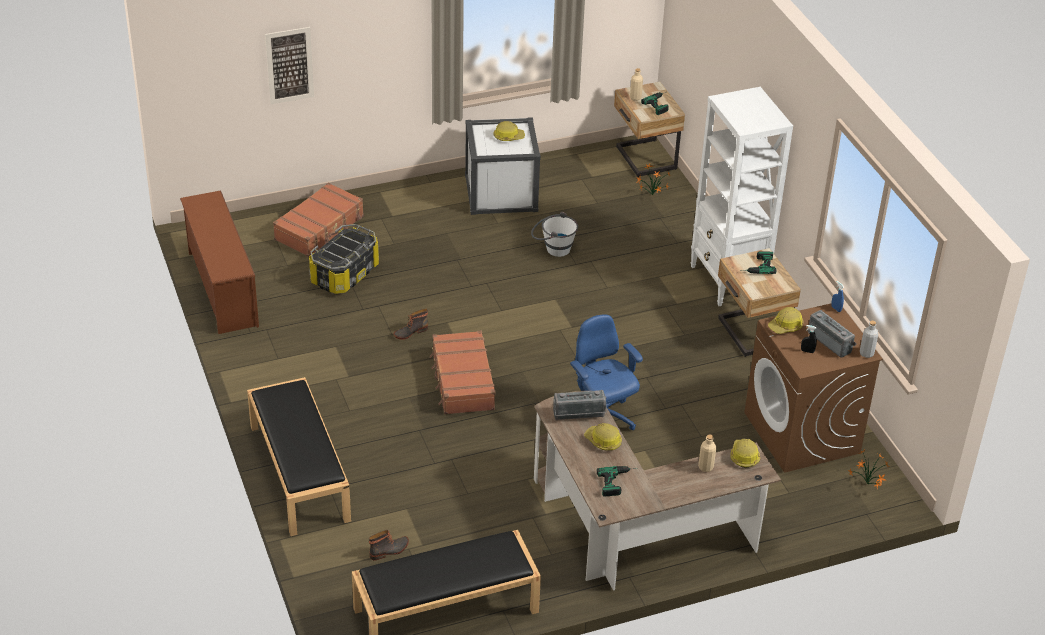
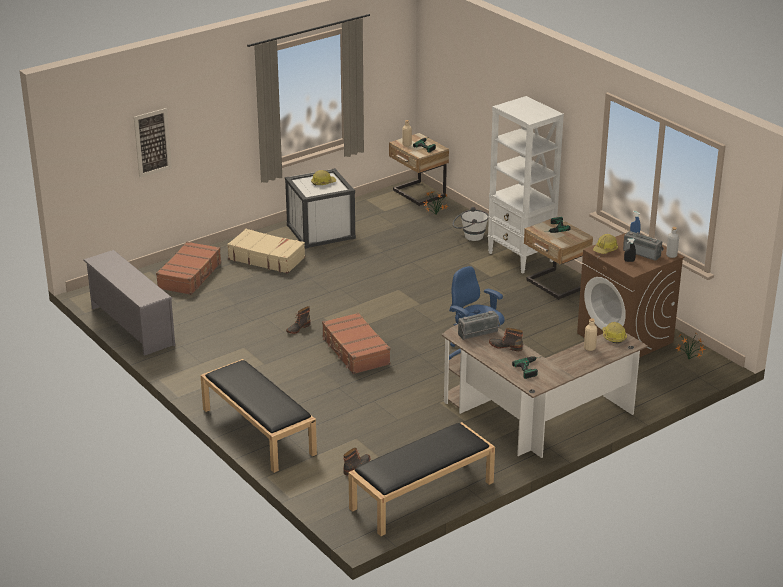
camera: 15 degrees left, 10 degrees down
brown shoe rack [180,191,259,334] -> grey shoe rack [83,250,175,356]
storage box [309,224,379,294] -> none
white bucket [531,212,578,257] -> white bucket moved to [453,207,489,241]
hard hat [584,423,622,450] -> boot [489,328,523,351]
none -> beige suitcase [227,229,305,274]

